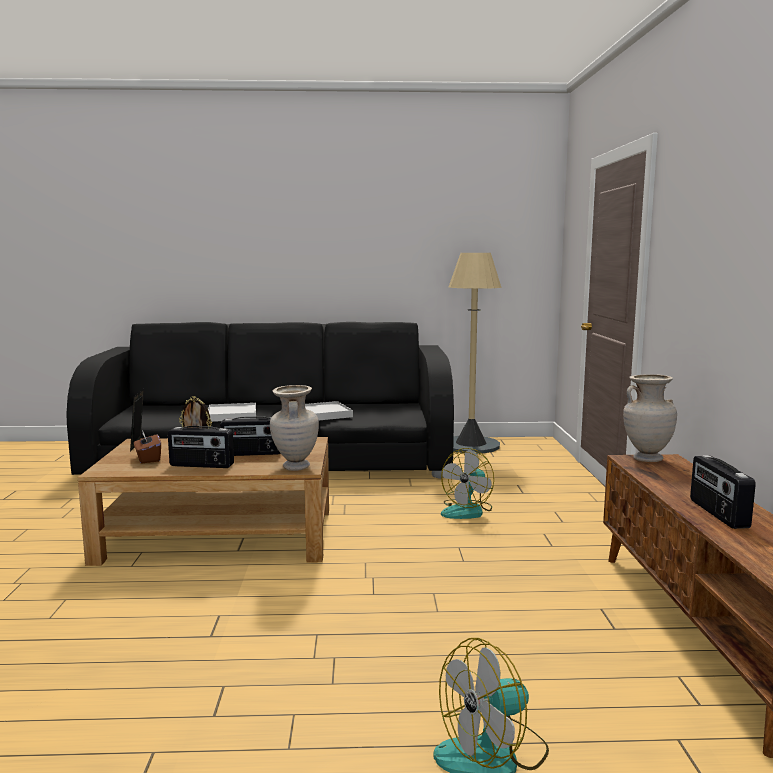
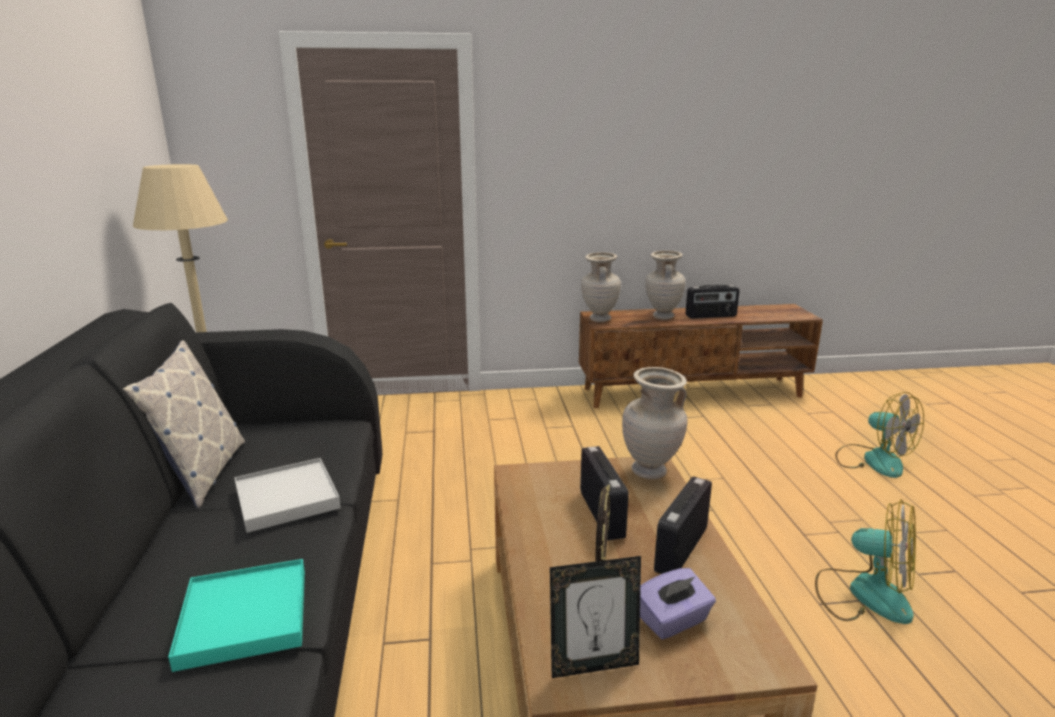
camera: 95 degrees left, 10 degrees up
brown tissue box [134,430,161,463] -> purple tissue box [640,568,716,639]
radio [168,426,234,468] -> radio turned 150 degrees counterclockwise [654,476,712,574]
white tray [208,403,256,422] -> turquoise tray [168,559,305,672]
fan [441,448,494,519] -> fan moved to [815,499,916,624]
none -> pillow [123,340,245,508]
none -> beige vase [645,251,685,320]

